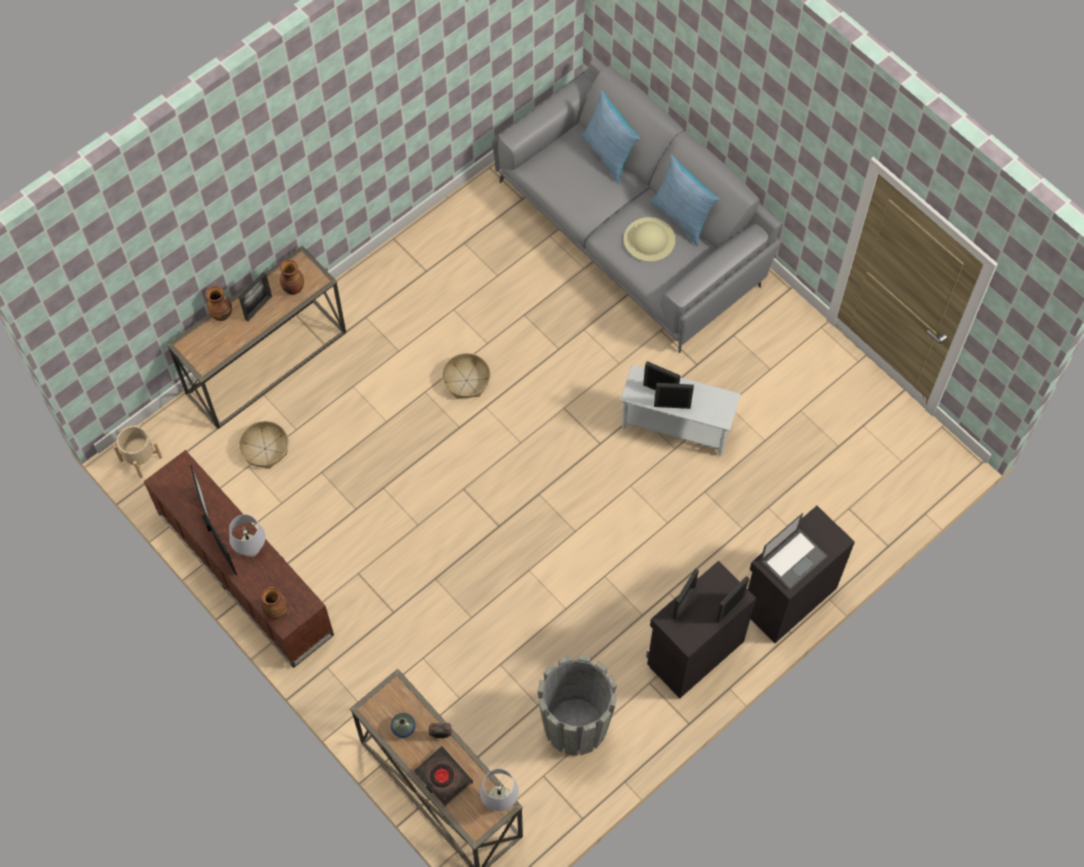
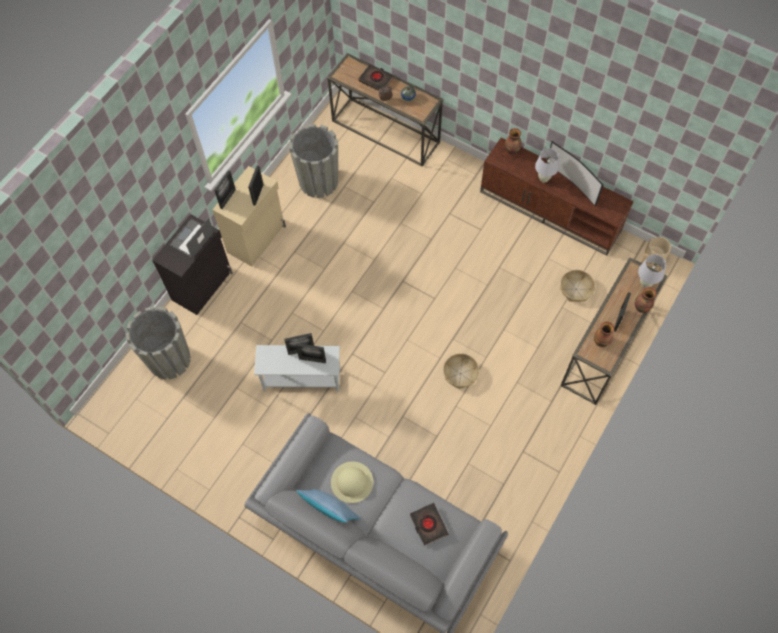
camera: 165 degrees right, 0 degrees up
white table lamp [480,769,519,811] -> white table lamp moved to [638,255,666,288]
pillow [581,90,640,184] -> none
black cabinet [646,561,756,698] -> beige cabinet [213,166,286,266]
none -> grey planter [125,306,191,380]
none -> black book [410,503,449,546]

